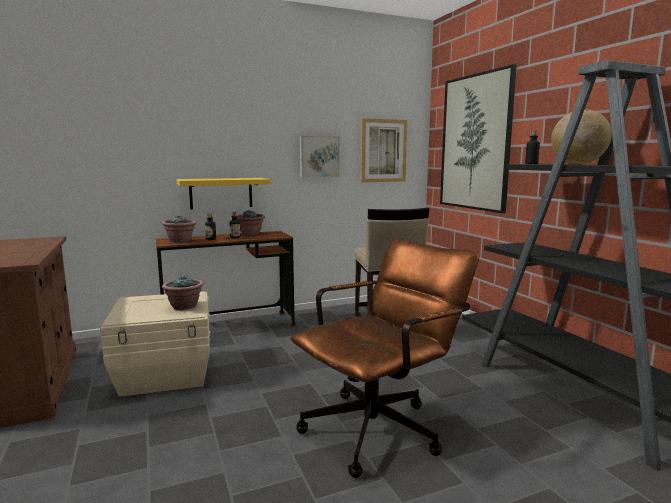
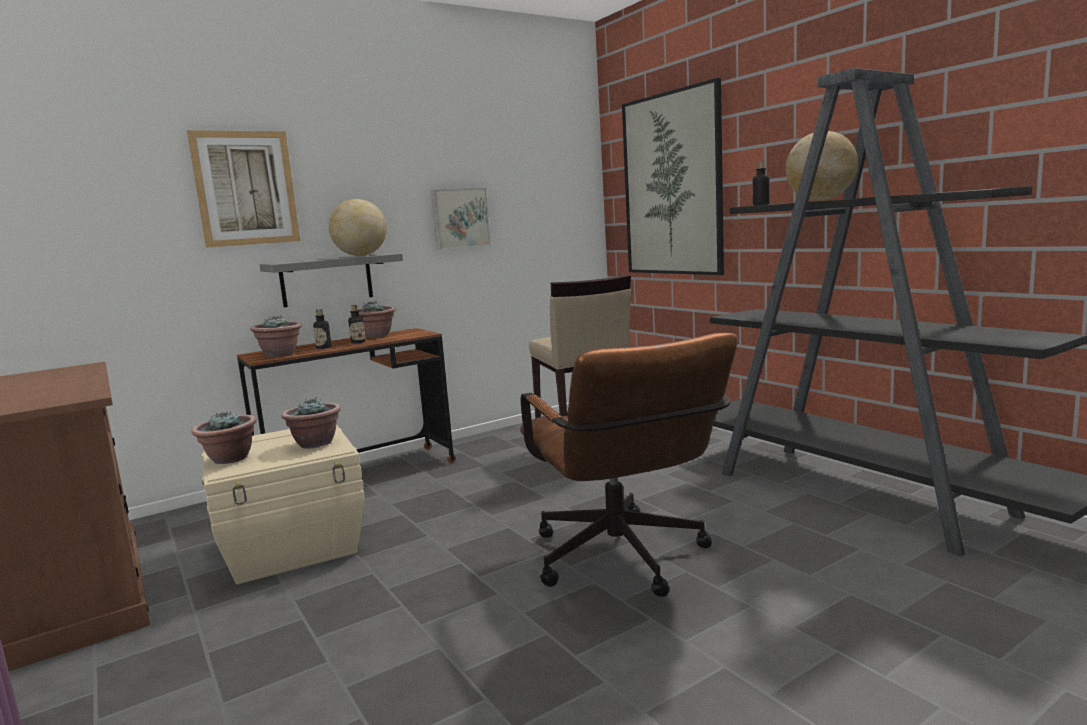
camera: 10 degrees left, 0 degrees up
yellow shelf [176,178,271,209] -> grey shelf [259,253,403,307]
brown office chair [291,238,479,478] -> brown office chair turned 120 degrees clockwise [520,333,738,597]
picture [361,118,407,182] -> picture moved to [187,130,300,248]
none -> potted plant [191,412,257,464]
none -> globe [329,199,387,256]

